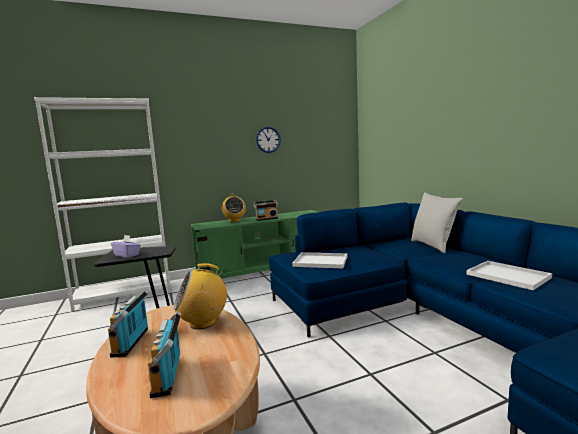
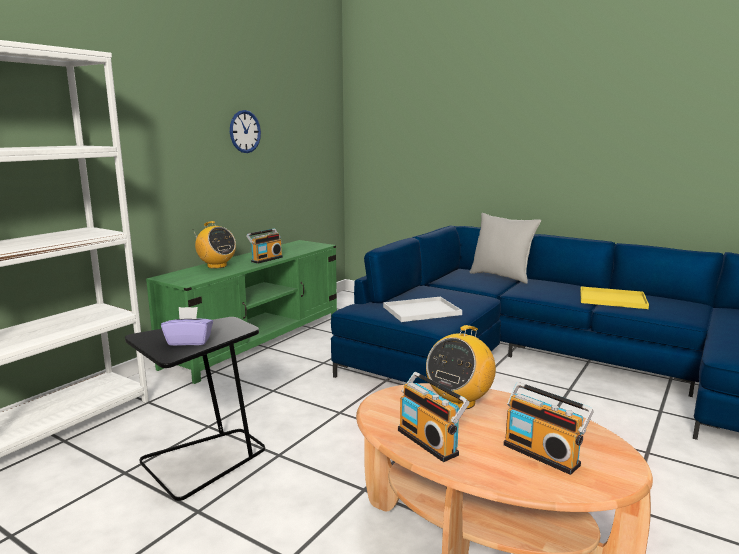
camera: 35 degrees left, 5 degrees up
white tray [466,261,552,290] -> yellow tray [580,286,649,309]

